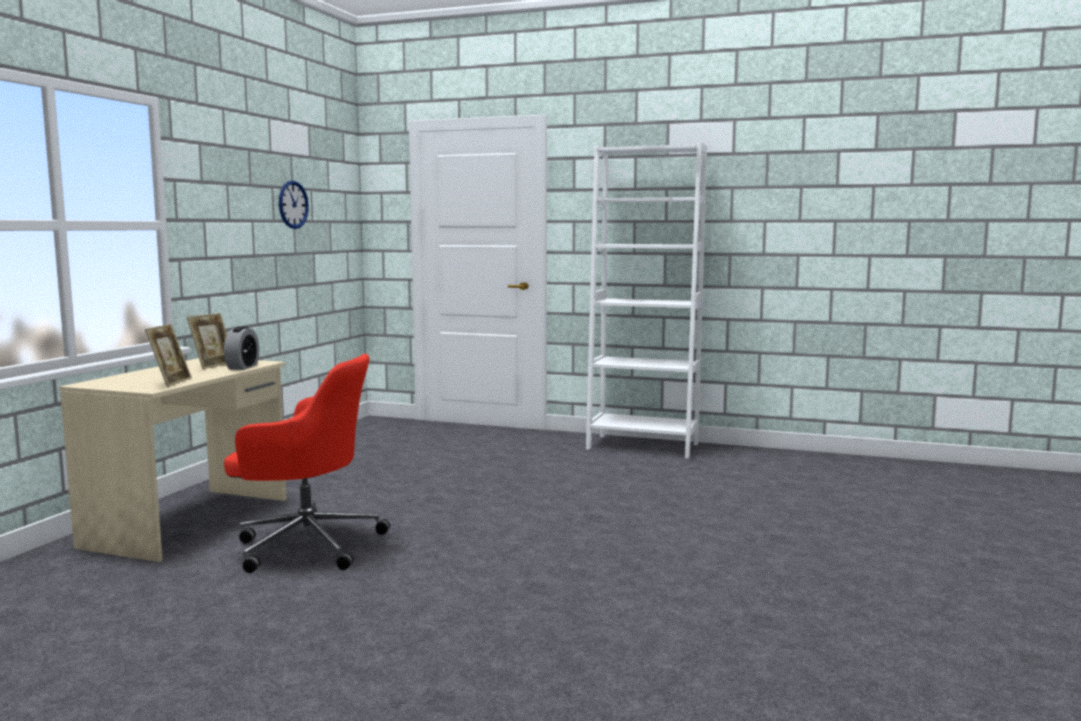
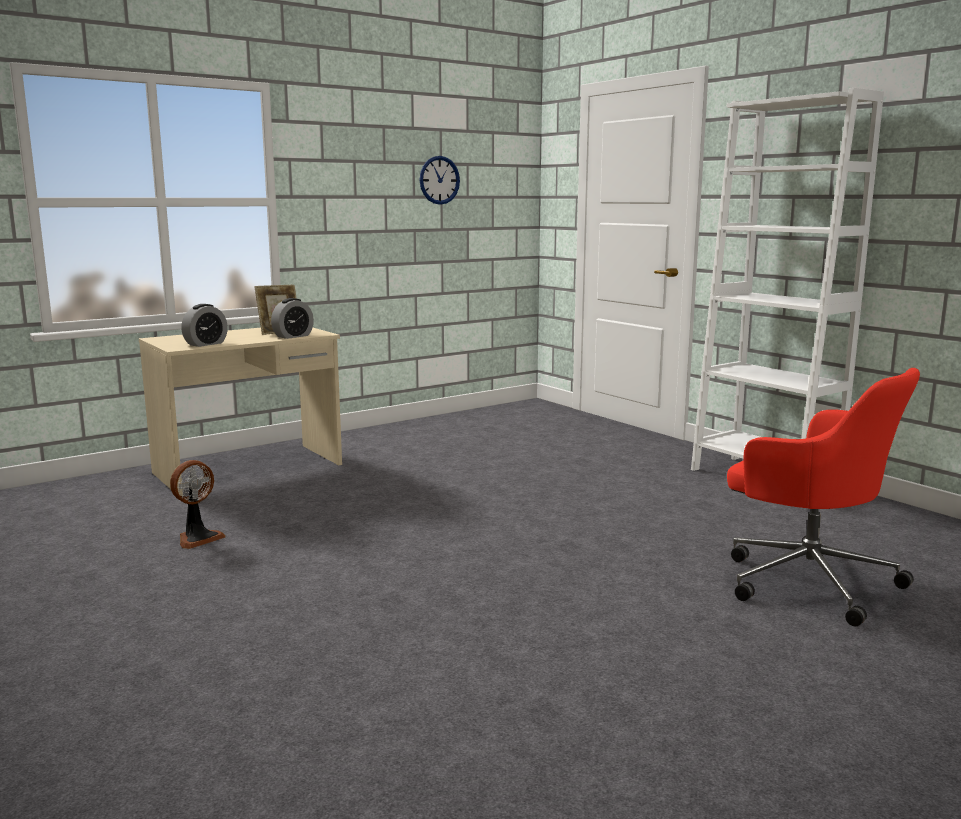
camera: 35 degrees right, 5 degrees up
picture frame [145,324,192,387] -> alarm clock [181,304,228,347]
red office chair [224,354,390,573] -> red office chair moved to [727,368,920,627]
none -> fan [170,460,226,549]

